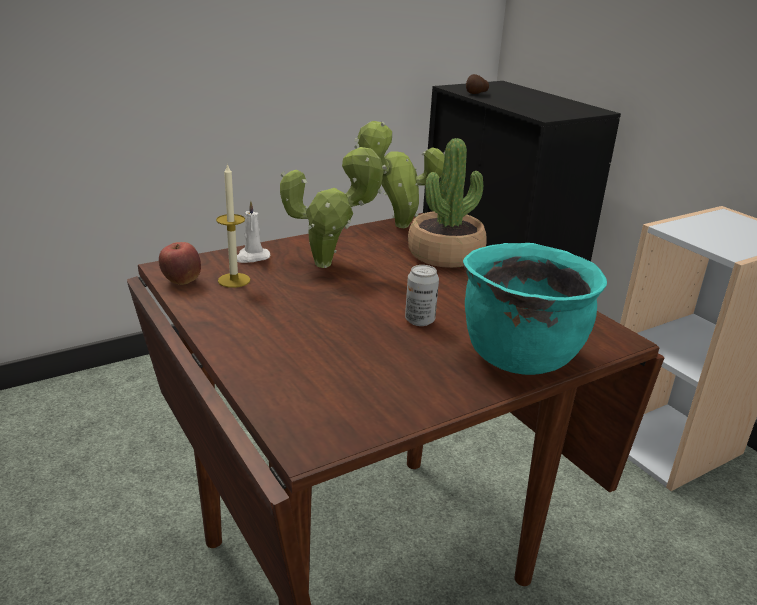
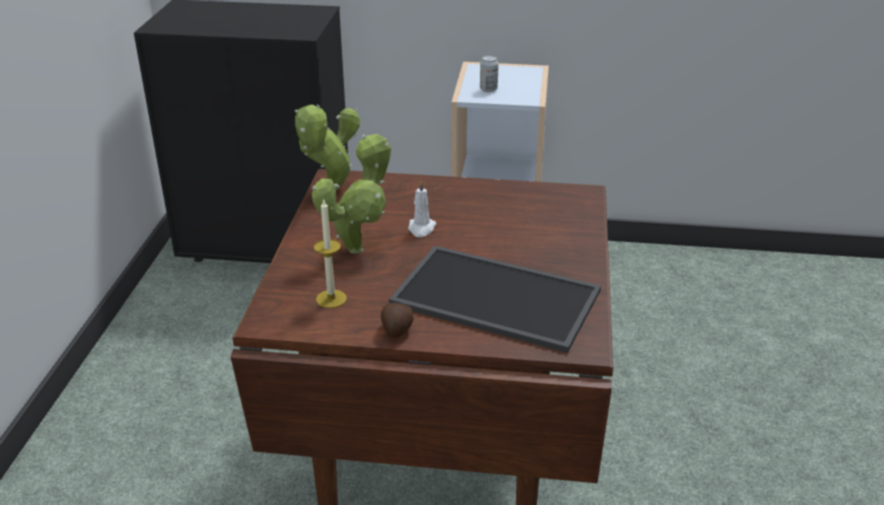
camera: 50 degrees left, 5 degrees up
apple [159,242,201,285] -> none
white candle [237,201,271,263] -> white candle moved to [408,180,437,237]
can [405,265,439,326] -> can moved to [480,55,499,92]
potted plant [408,138,487,268] -> none
turquoise cooking pot [463,243,607,375] -> none
potato [466,74,489,94] -> potato moved to [381,303,414,338]
none -> tray [389,246,601,353]

